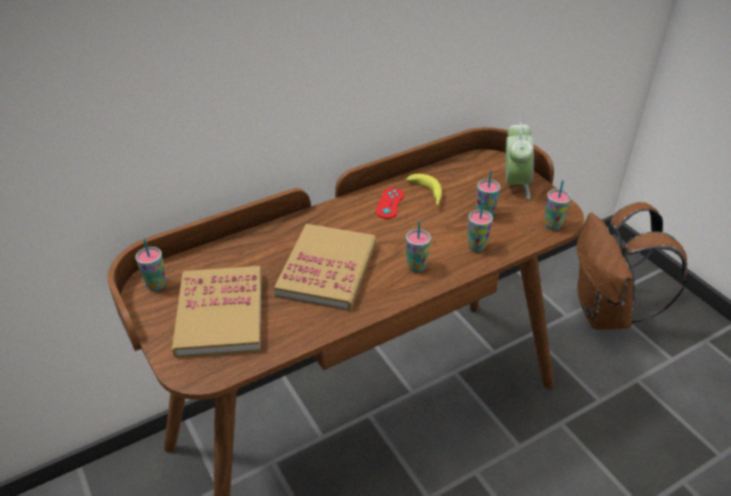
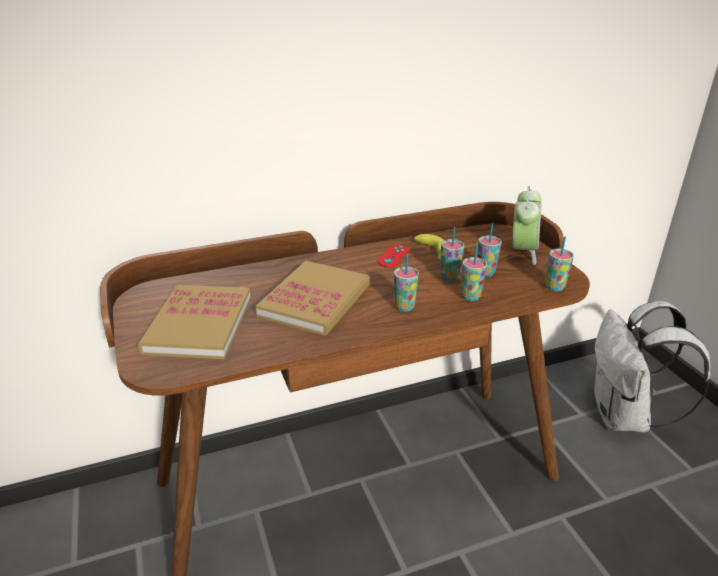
camera: 10 degrees right, 10 degrees down
cup [135,239,166,291] -> cup moved to [441,227,465,281]
brown backpack [577,202,687,330] -> white backpack [594,301,711,432]

